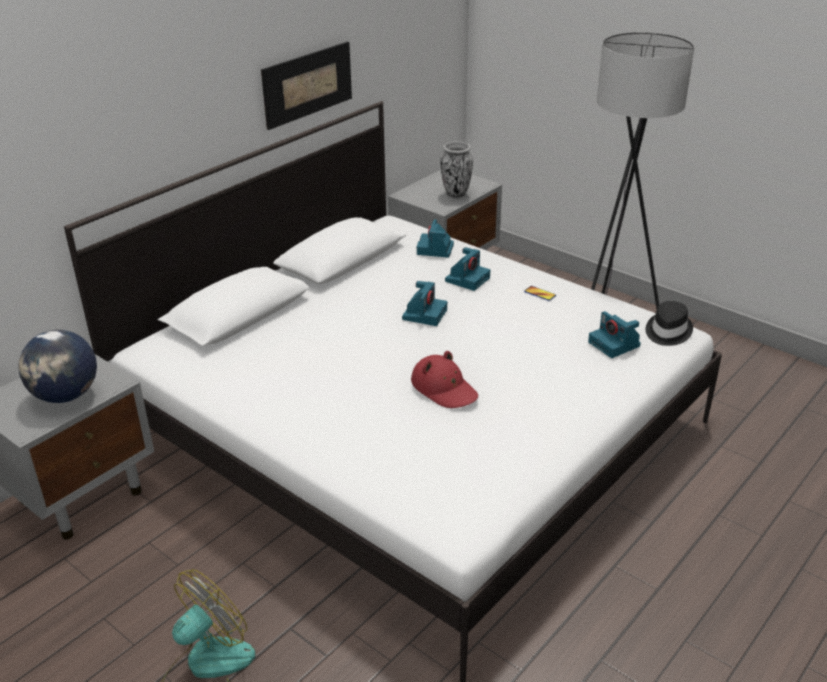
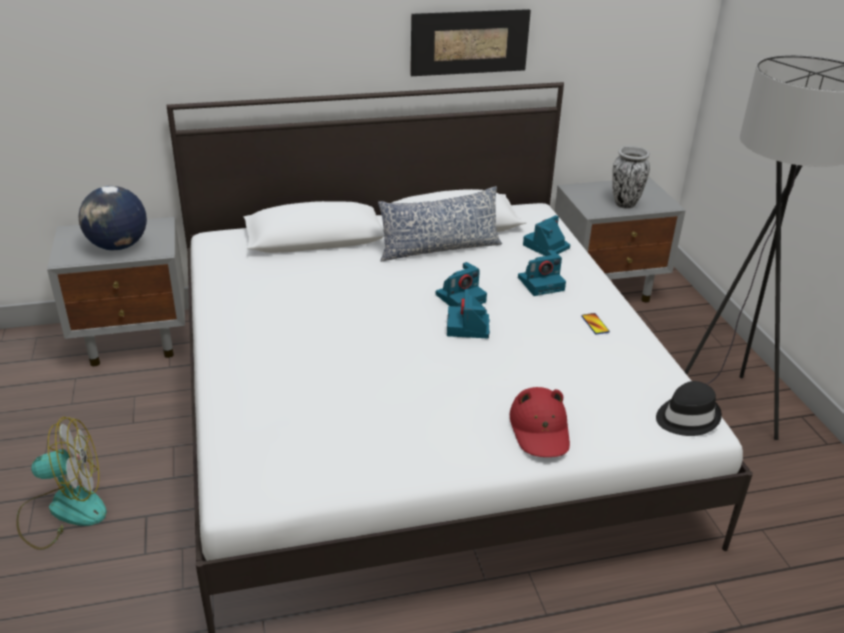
camera: 35 degrees right, 0 degrees up
red hat [411,351,478,408] -> red hat moved to [510,387,570,457]
camera [588,311,641,358] -> camera moved to [447,289,490,338]
none -> pillow [378,186,502,262]

